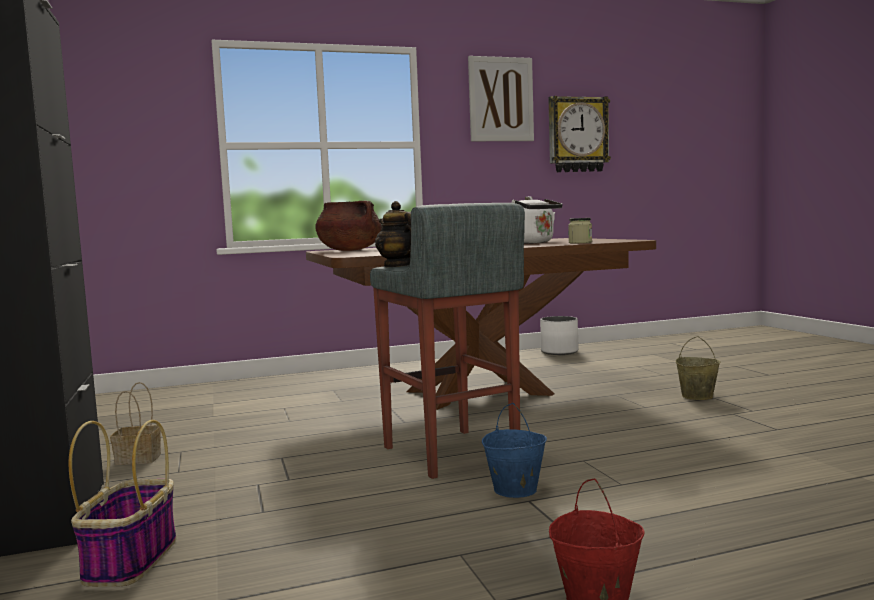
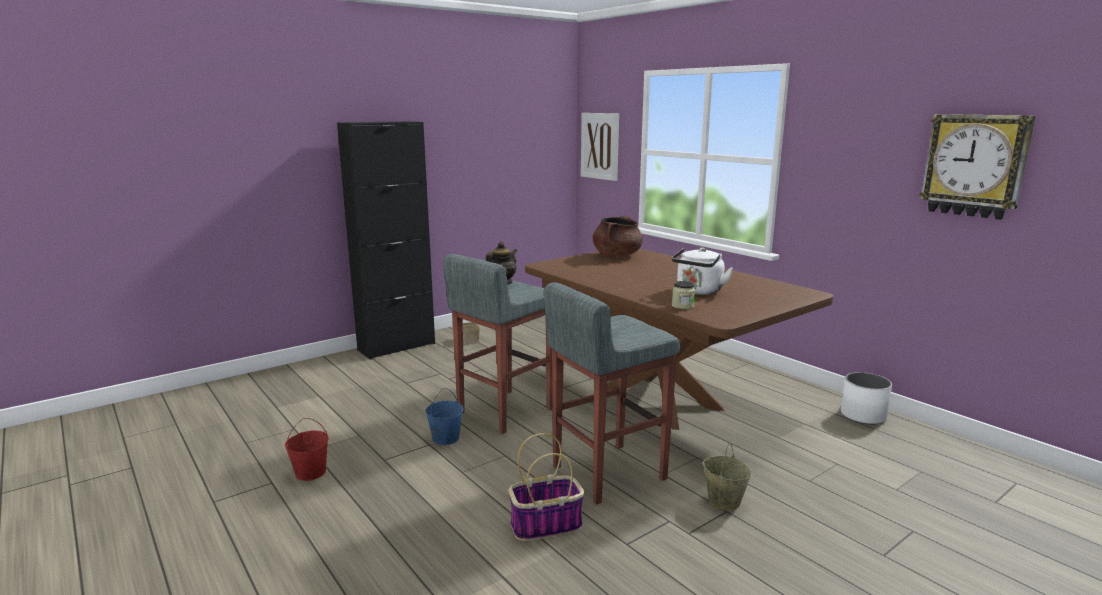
camera: 70 degrees right, 10 degrees up
basket [69,420,177,587] -> basket moved to [509,433,584,541]
picture [468,56,534,141] -> picture moved to [581,113,619,181]
none -> grey stool [544,282,681,505]

